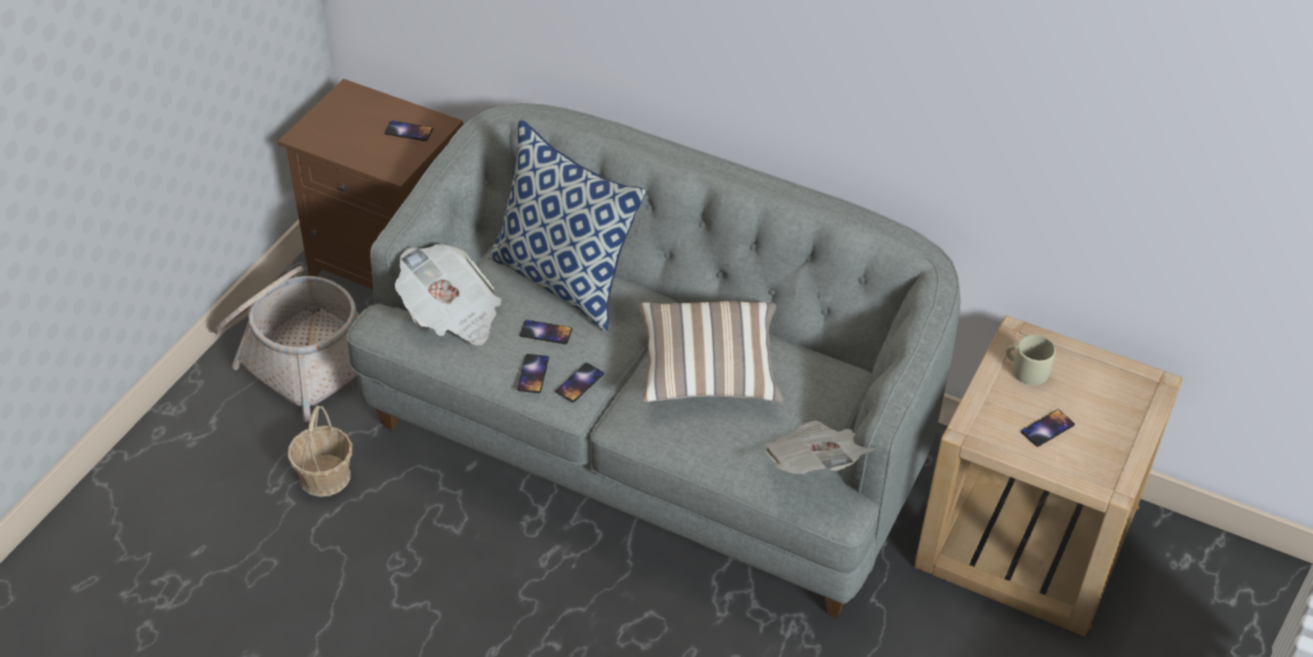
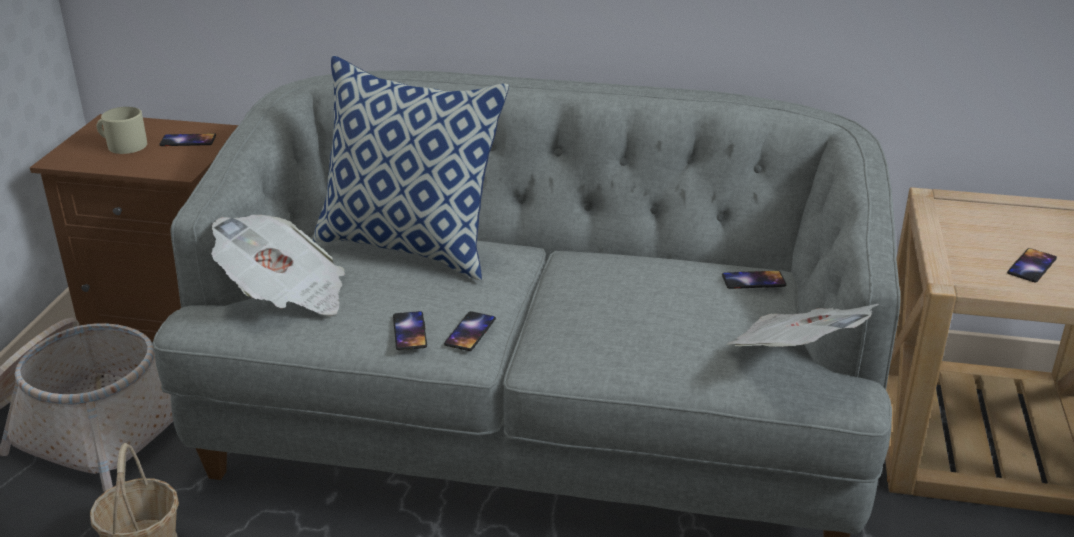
camera: 15 degrees left, 15 degrees down
phone [520,320,572,344] -> phone moved to [722,271,787,289]
pillow [639,301,783,402] -> none
beige mug [1006,335,1056,385] -> beige mug moved to [97,107,147,154]

